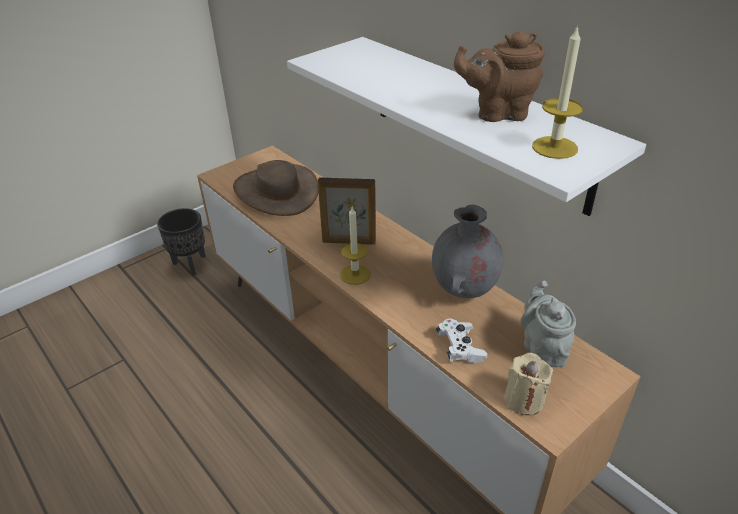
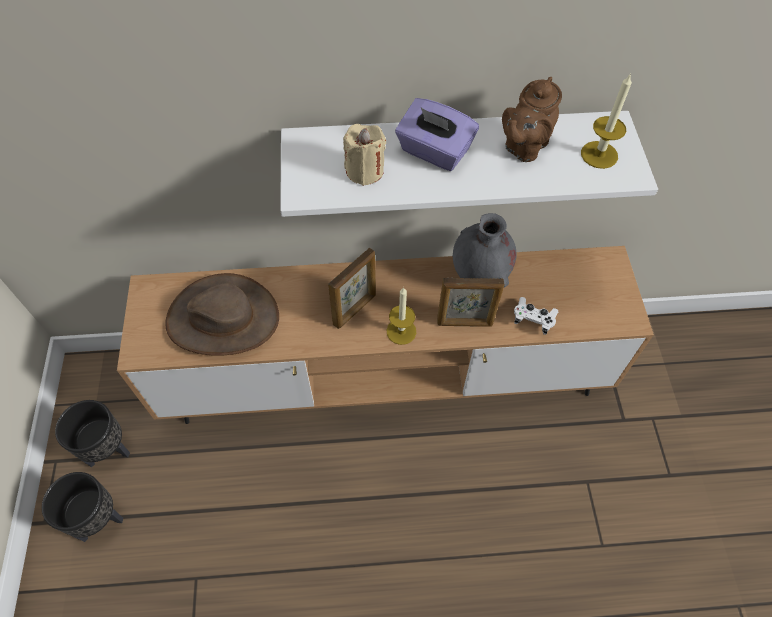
camera: 55 degrees left, 20 degrees up
beige candle [505,353,553,415] -> beige candle moved to [343,124,386,186]
grey teapot [520,281,576,367] -> none
none -> black planter [42,472,123,542]
none -> purple tissue box [395,98,479,171]
none -> picture frame [437,278,504,327]

